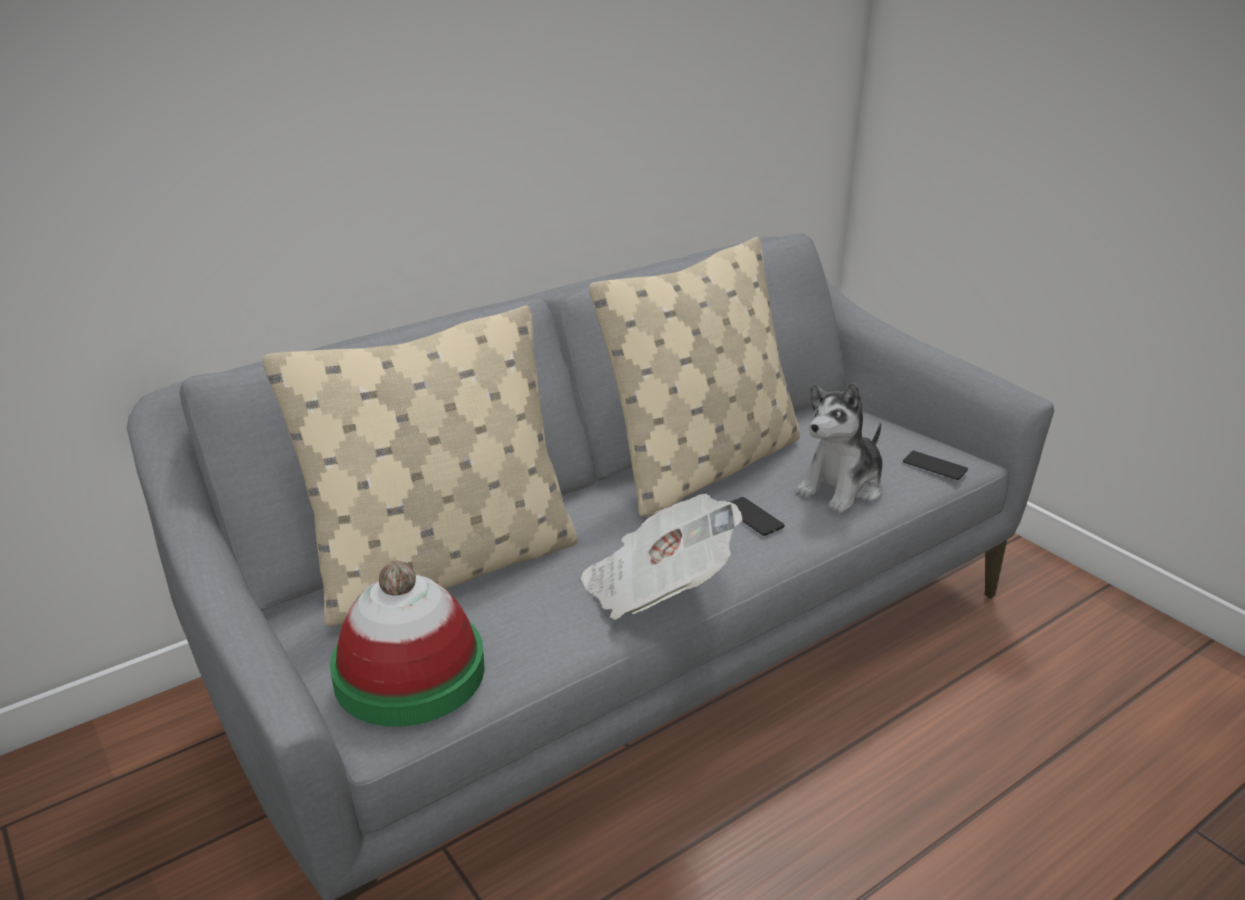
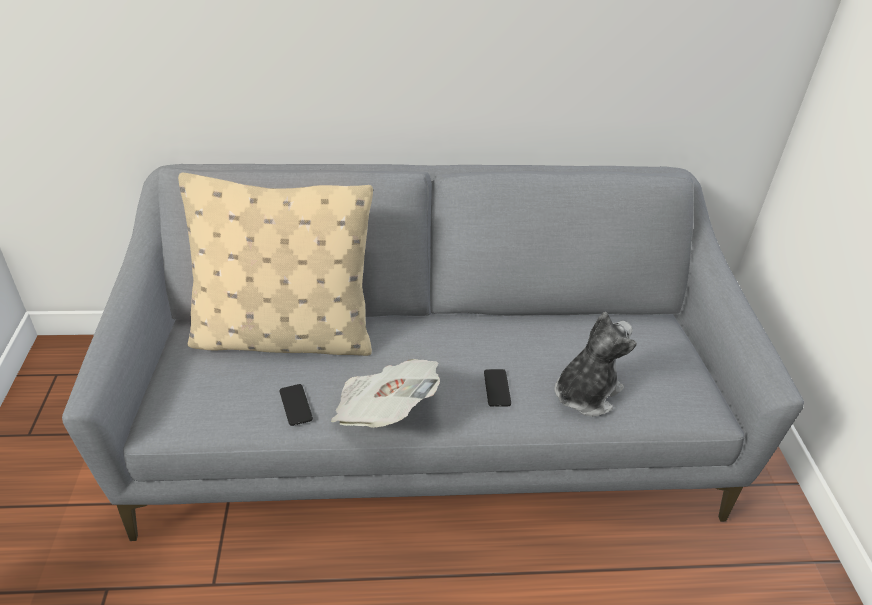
camera: 30 degrees right, 10 degrees up
hat [330,561,485,727] -> none
beige pillow [589,237,800,517] -> none
plush toy [795,383,883,513] -> plush toy turned 150 degrees clockwise [554,312,637,417]
phone [903,451,968,480] -> phone moved to [280,384,313,426]

